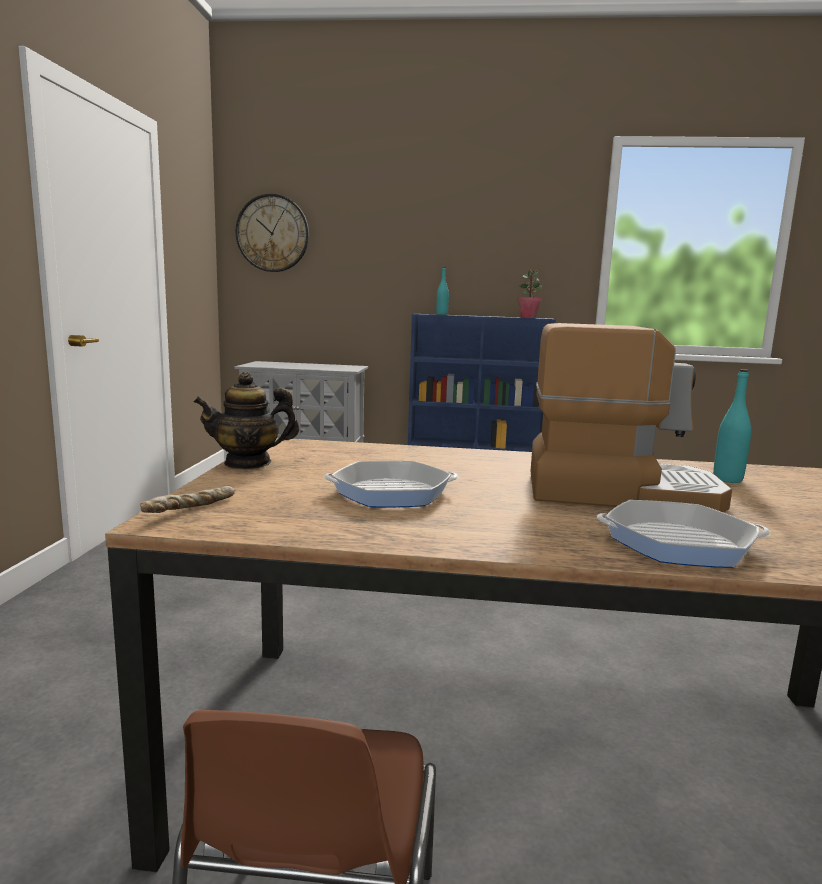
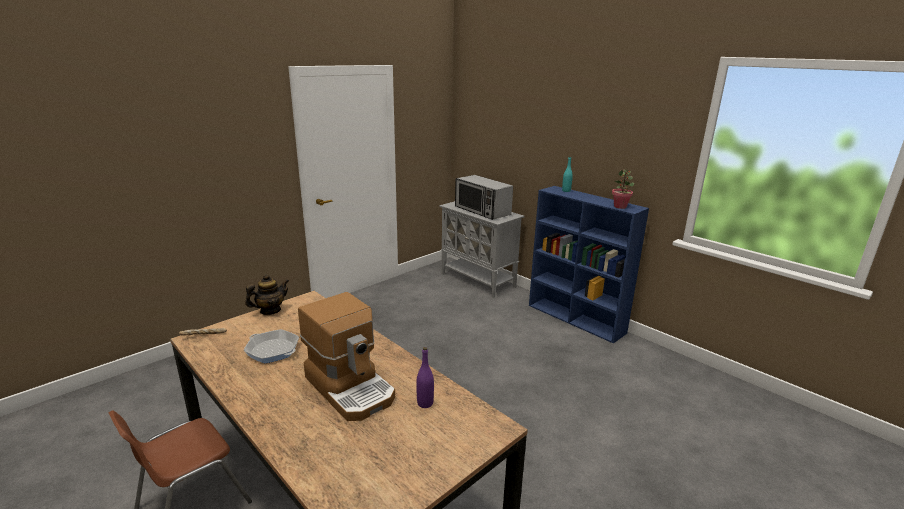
camera: 40 degrees right, 10 degrees up
teapot [194,372,299,469] -> teapot turned 120 degrees clockwise [245,274,289,315]
wall clock [236,194,309,272] -> none
frying pan [597,500,770,568] -> none
turquoise bottle [713,369,751,483] -> purple bottle [416,347,434,408]
none -> microwave [455,175,513,220]

